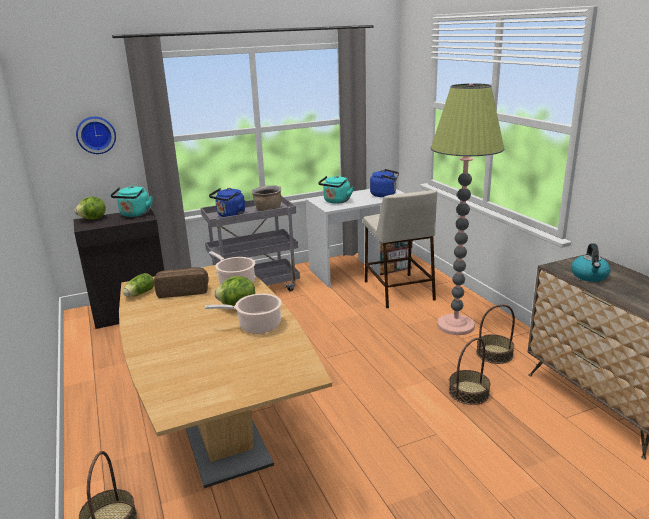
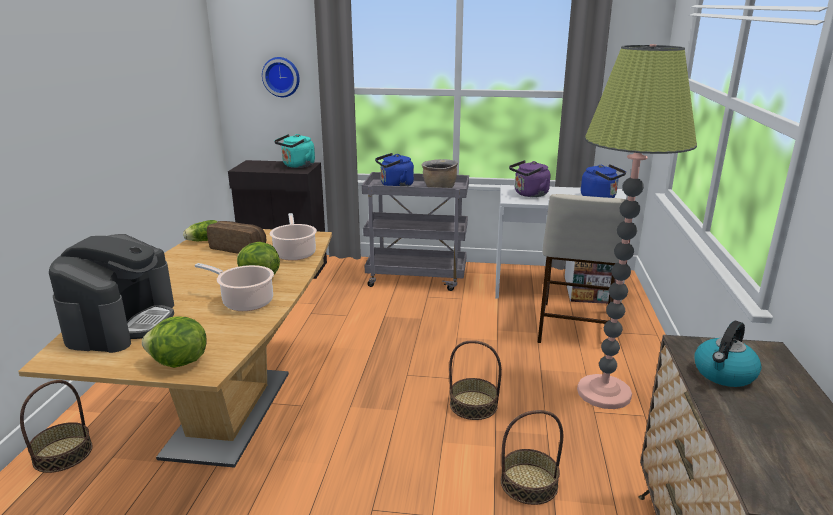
camera: 30 degrees right, 0 degrees up
lettuce [74,197,106,220] -> lettuce moved to [142,316,207,368]
turquoise kettle [318,175,354,204] -> purple kettle [509,160,550,197]
basket [476,304,515,364] -> basket moved to [449,340,502,420]
none -> coffee machine [49,234,174,353]

